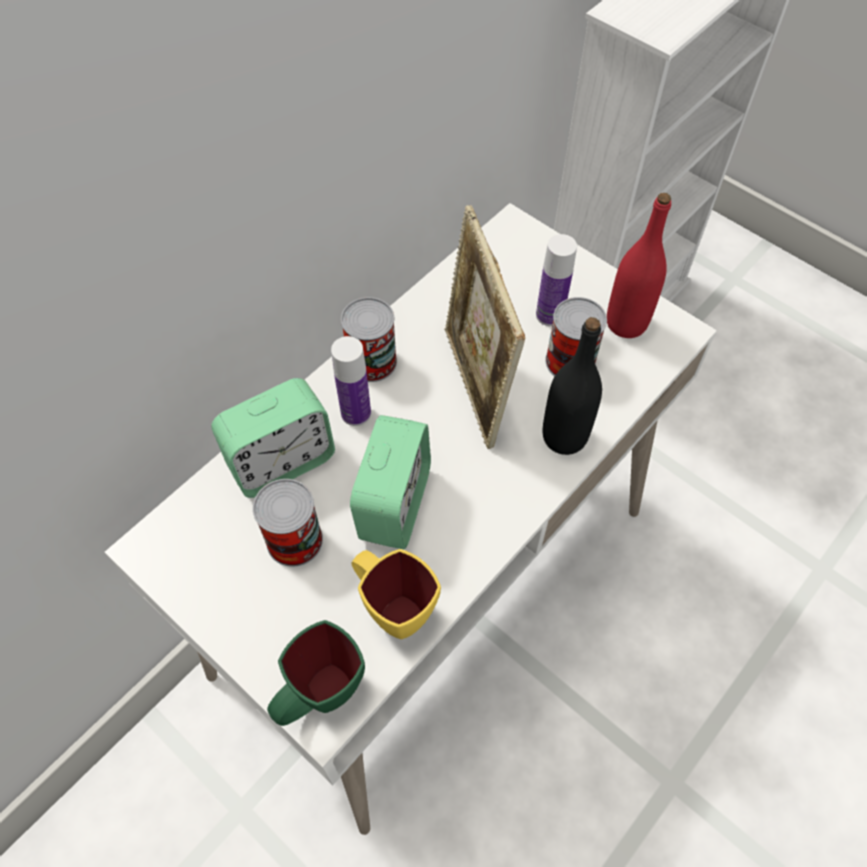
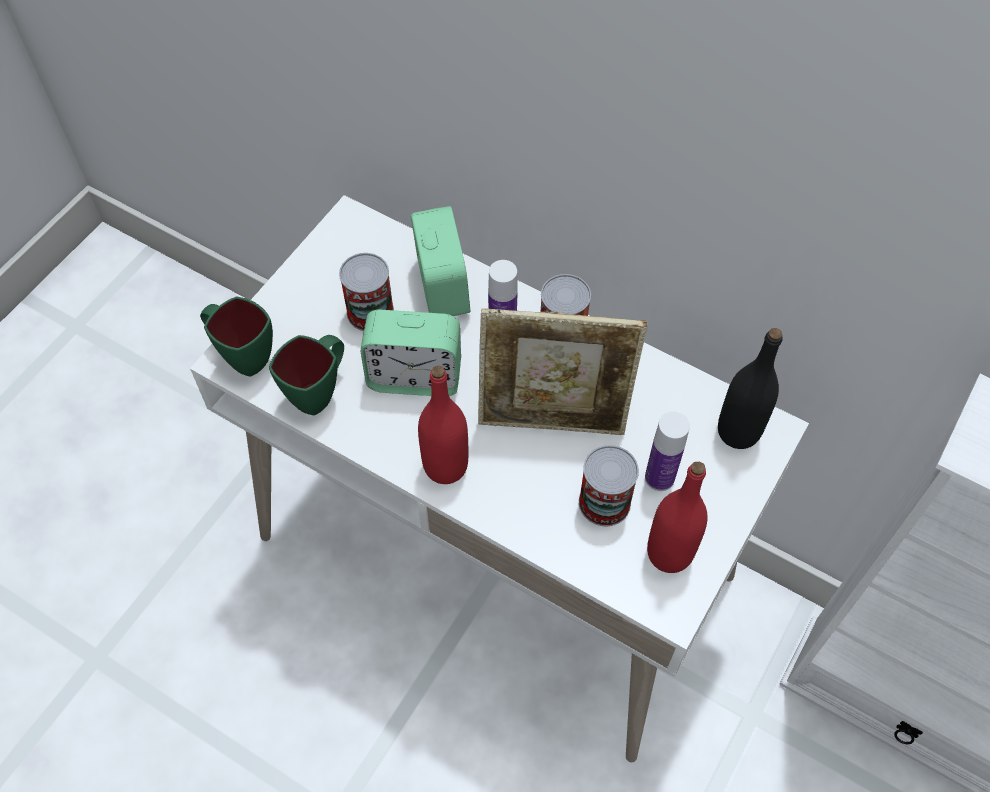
camera: 80 degrees right, 0 degrees up
alarm clock [211,378,335,498] -> alarm clock turned 150 degrees counterclockwise [411,206,470,316]
yellow mug [351,549,441,639] -> green mug [269,335,344,415]
picture frame [444,205,525,449] -> picture frame turned 150 degrees counterclockwise [478,308,648,435]
black bottle [543,317,602,455] -> black bottle moved to [718,328,782,449]
none -> red bottle [418,366,468,484]

